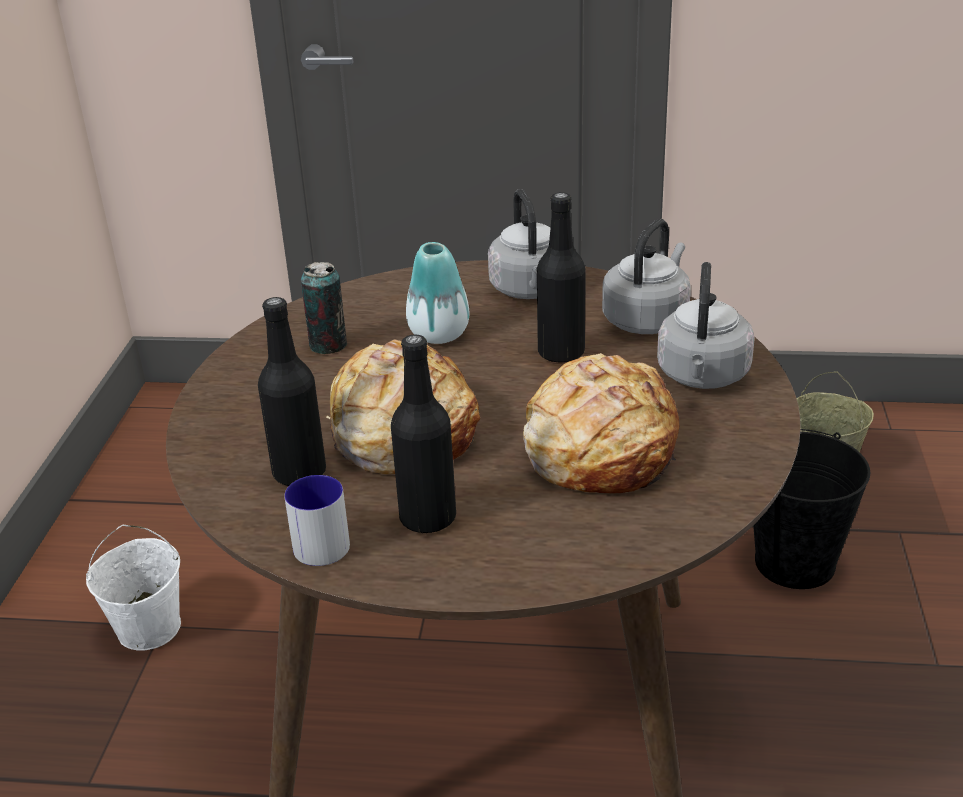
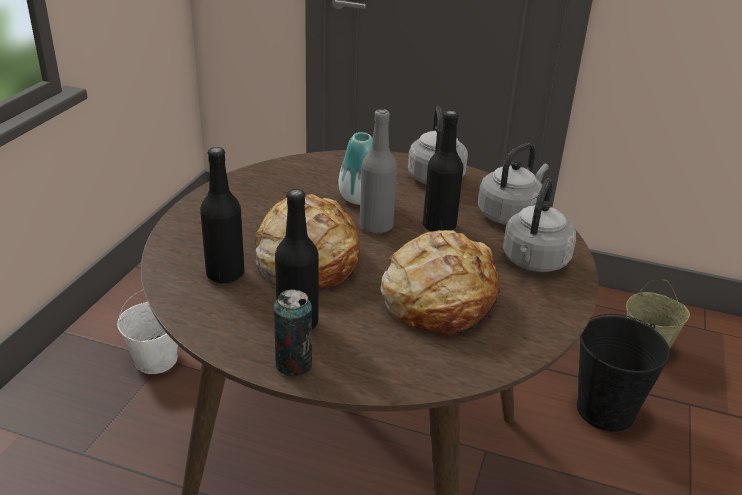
camera: 10 degrees right, 0 degrees up
mug [284,475,350,566] -> none
can [301,262,347,354] -> can moved to [274,289,312,376]
none -> grey bottle [359,109,397,234]

